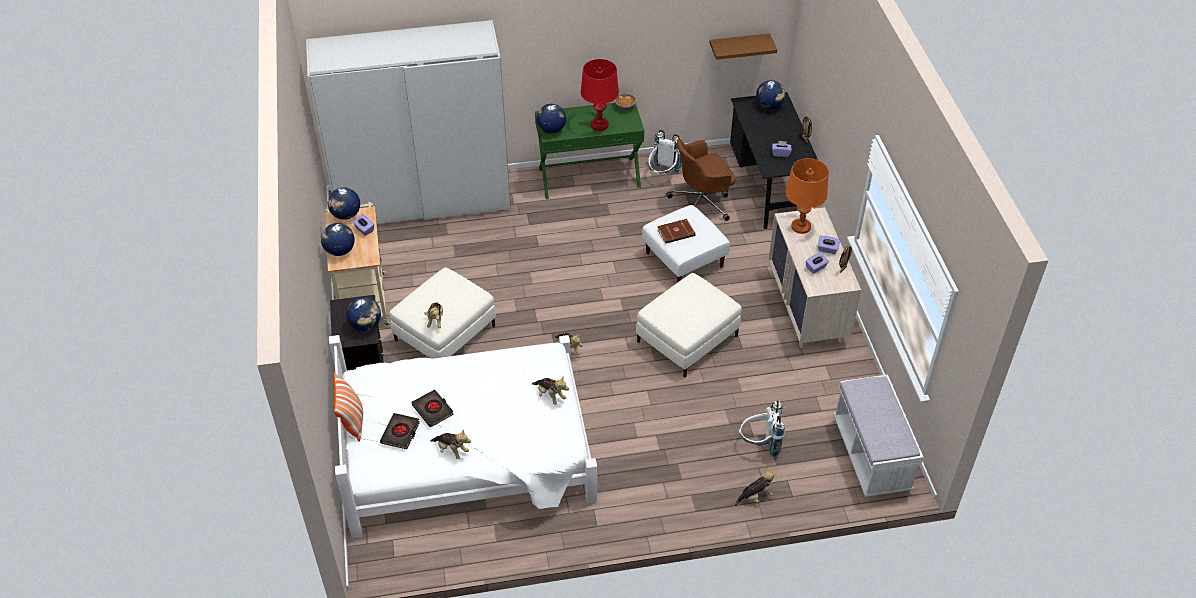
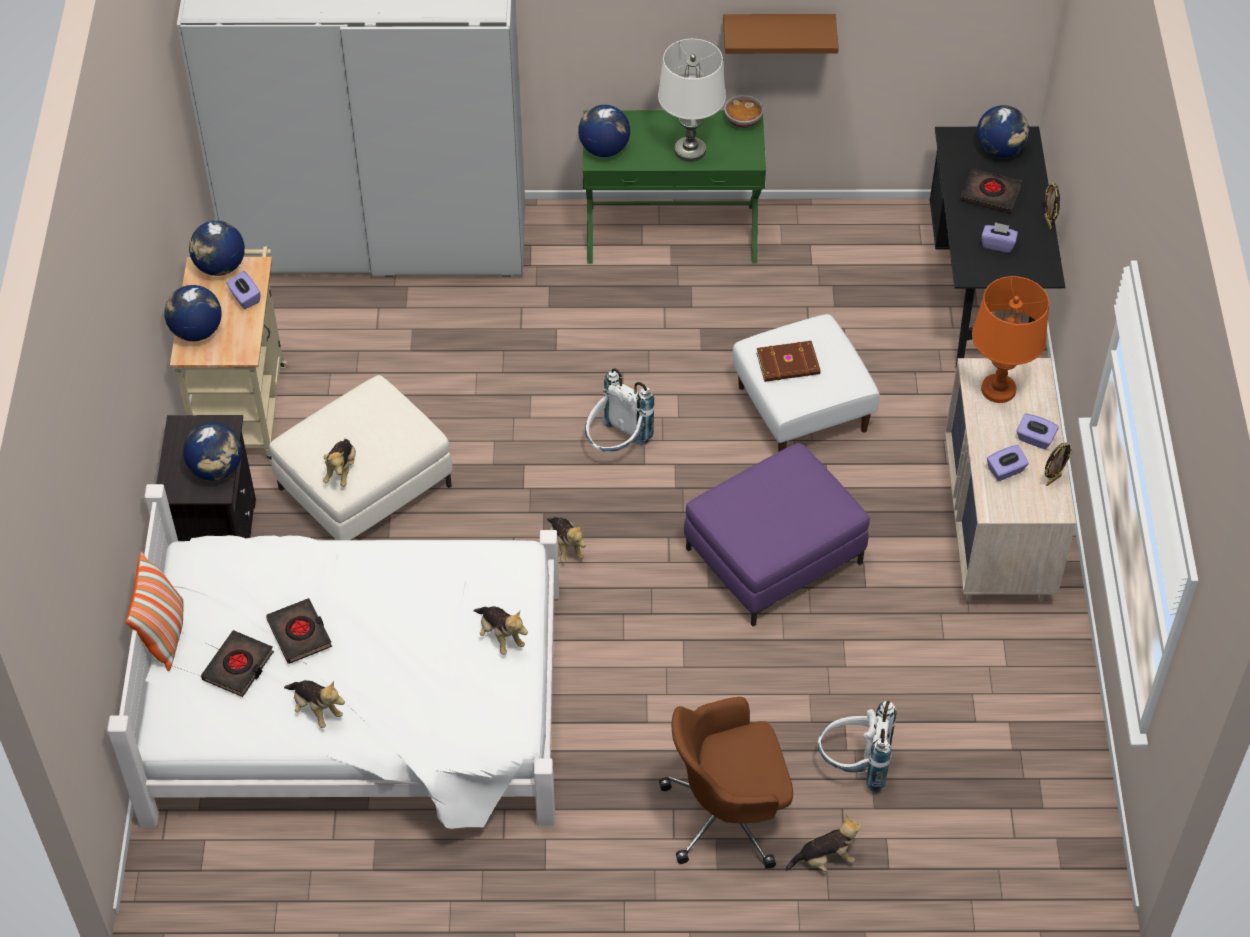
camera: 10 degrees right, 5 degrees up
red table lamp [581,59,619,131] -> white table lamp [658,39,726,162]
white ottoman [636,273,742,378] -> purple ottoman [684,443,870,626]
white backpack [648,130,682,174] -> white backpack moved to [585,368,655,452]
brown office chair [666,139,736,221] -> brown office chair moved to [659,697,793,869]
brown shelf [709,33,777,60] -> brown shelf moved to [723,14,839,54]
white bench [833,375,924,497] -> none
none -> black book [960,169,1022,214]

